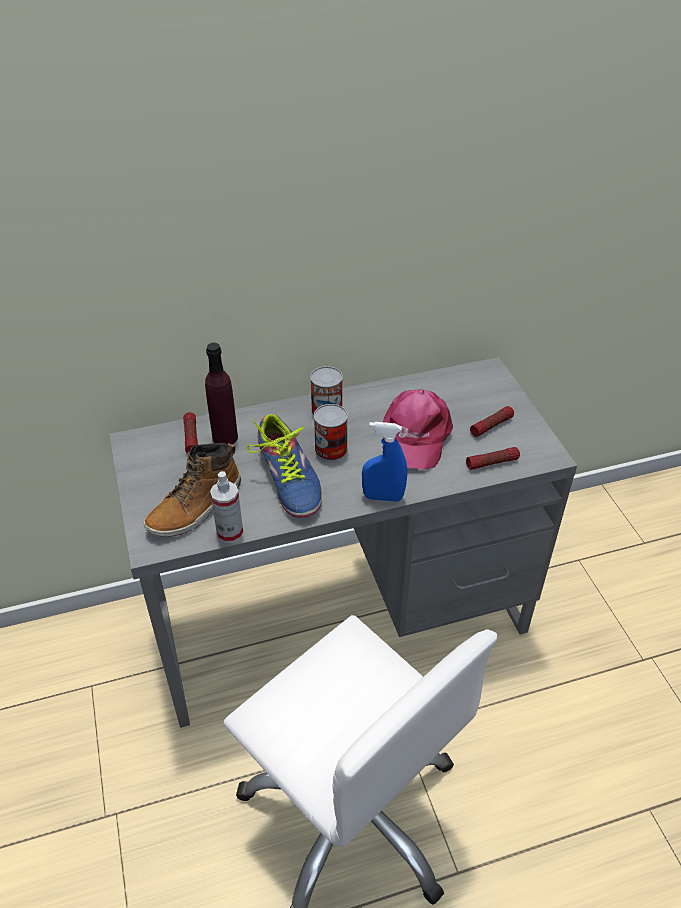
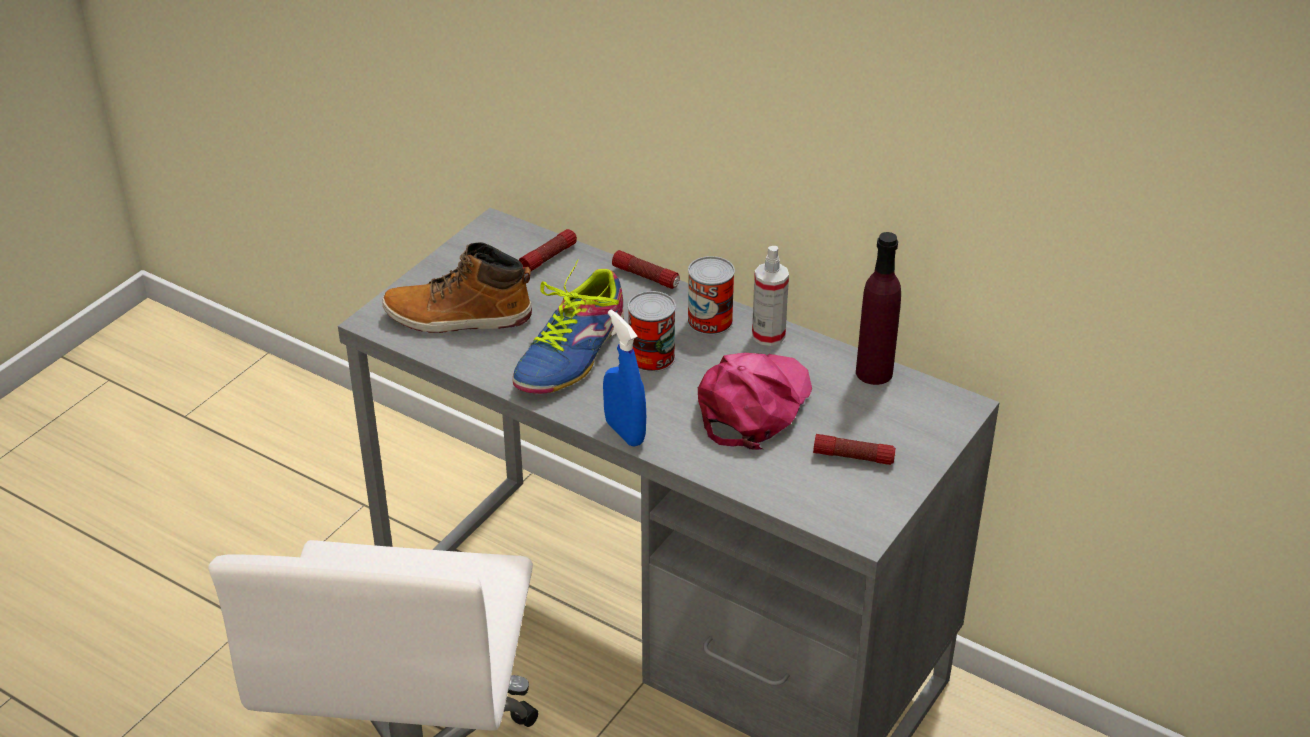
camera: 50 degrees right, 5 degrees down
purple bottle [205,343,238,445] -> purple bottle moved to [856,232,901,385]
spray bottle [210,471,243,543] -> spray bottle moved to [752,246,789,346]
pink cap [383,389,453,469] -> pink cap turned 150 degrees clockwise [698,353,812,450]
flashlight [466,447,520,470] -> flashlight moved to [612,250,680,289]

